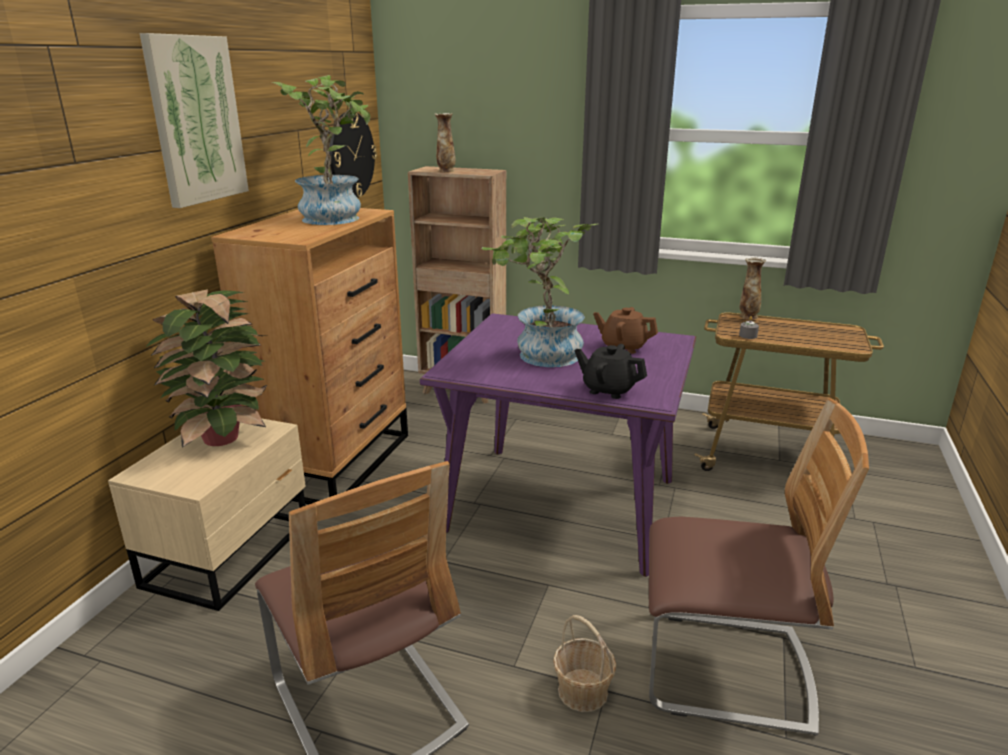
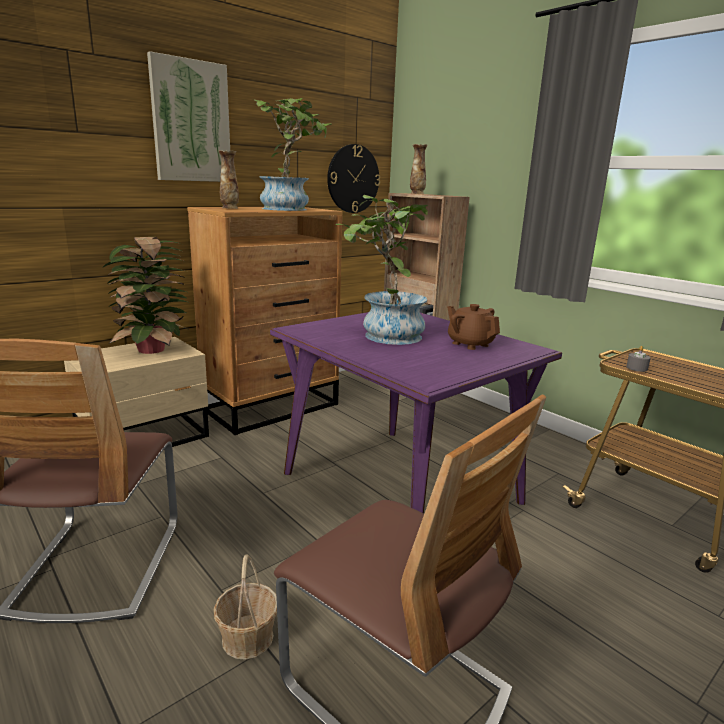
camera: 30 degrees right, 5 degrees down
black teapot [575,344,647,399] -> none
vase [740,257,766,320] -> vase moved to [218,150,239,208]

